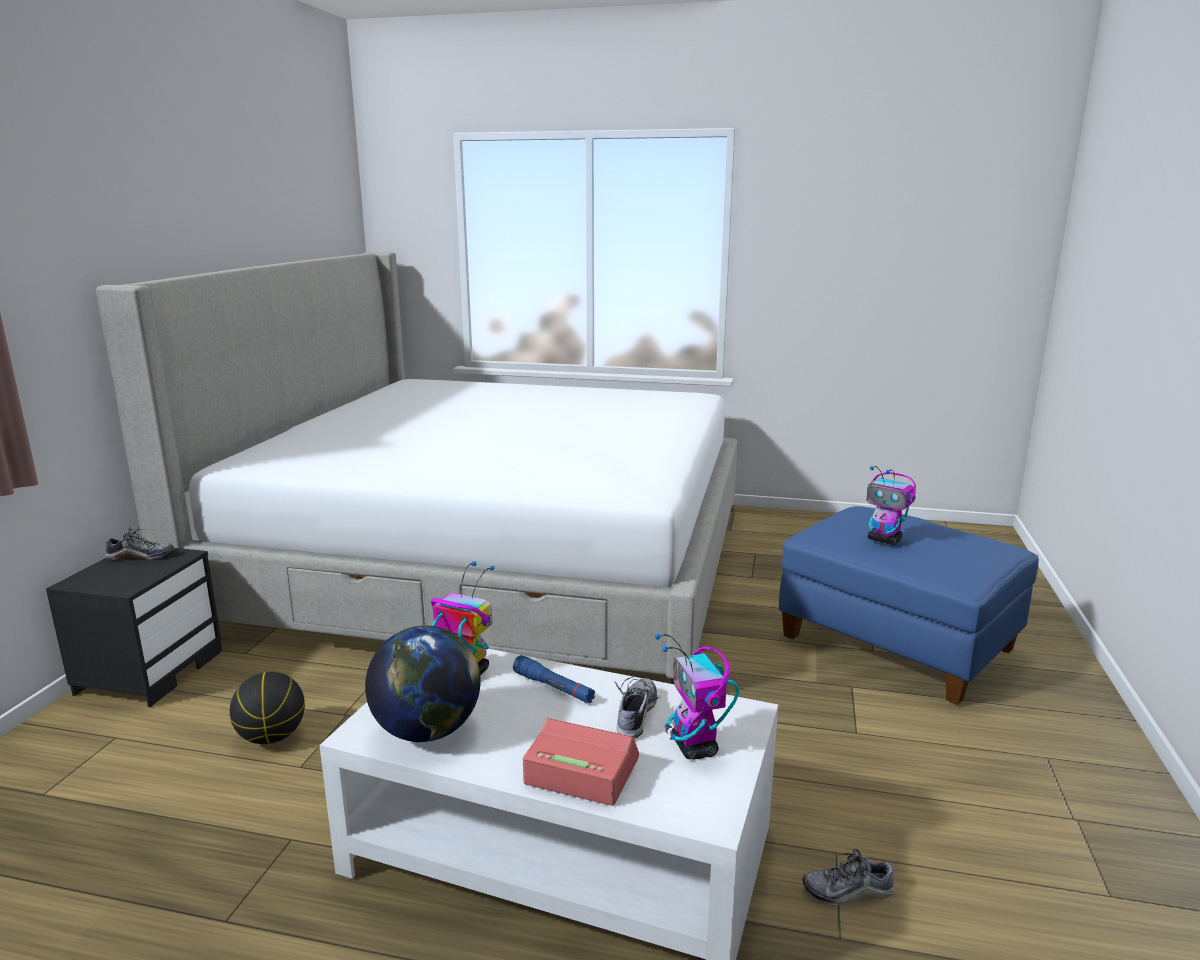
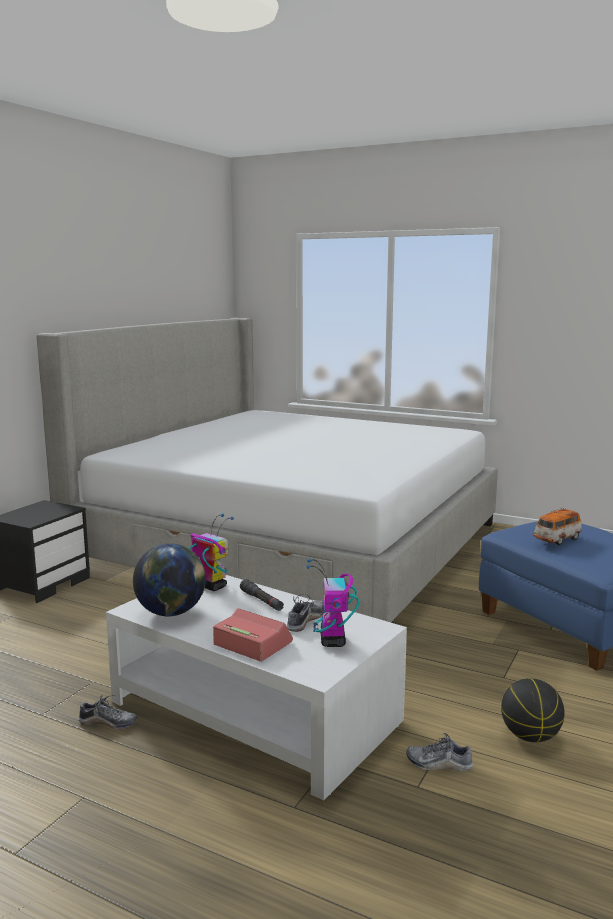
camera: 15 degrees right, 5 degrees down
shoe [103,527,174,560] -> shoe moved to [79,695,137,729]
basketball [230,672,305,744] -> basketball moved to [501,678,565,742]
blue flashlight [513,655,595,703] -> black flashlight [240,579,284,611]
toy robot [867,466,916,545] -> toy car [533,507,582,545]

